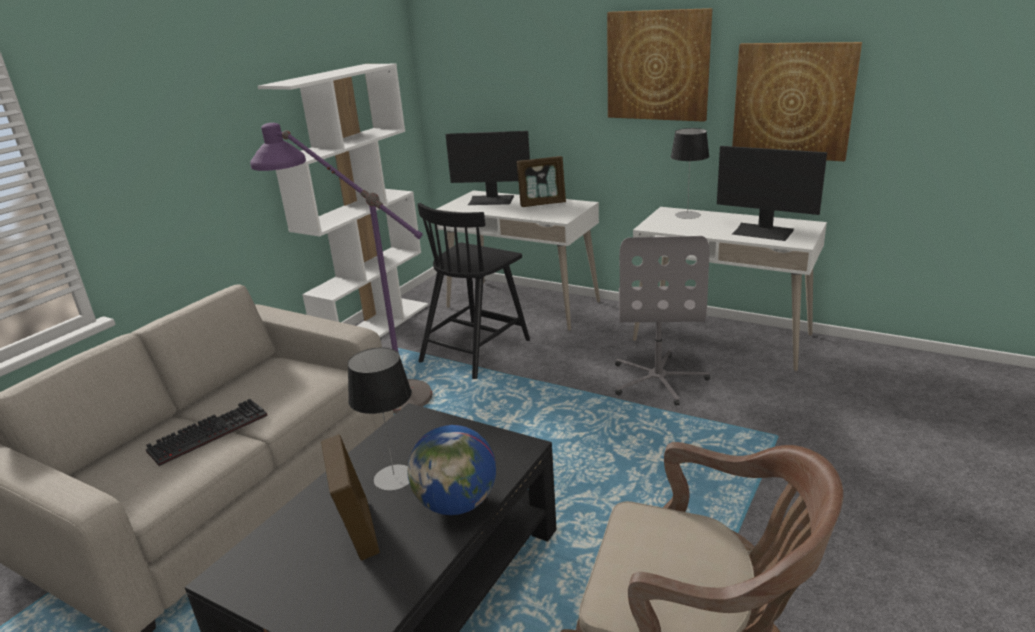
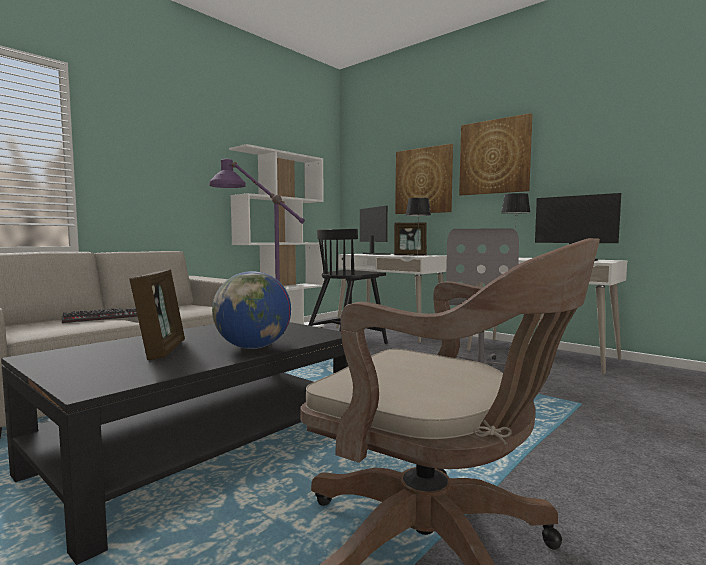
camera: 10 degrees right, 20 degrees down
table lamp [348,348,412,491] -> table lamp moved to [406,198,431,256]
monitor [445,131,530,205] -> monitor turned 135 degrees counterclockwise [360,206,392,255]
picture [732,42,862,162] -> picture moved to [395,144,453,214]

